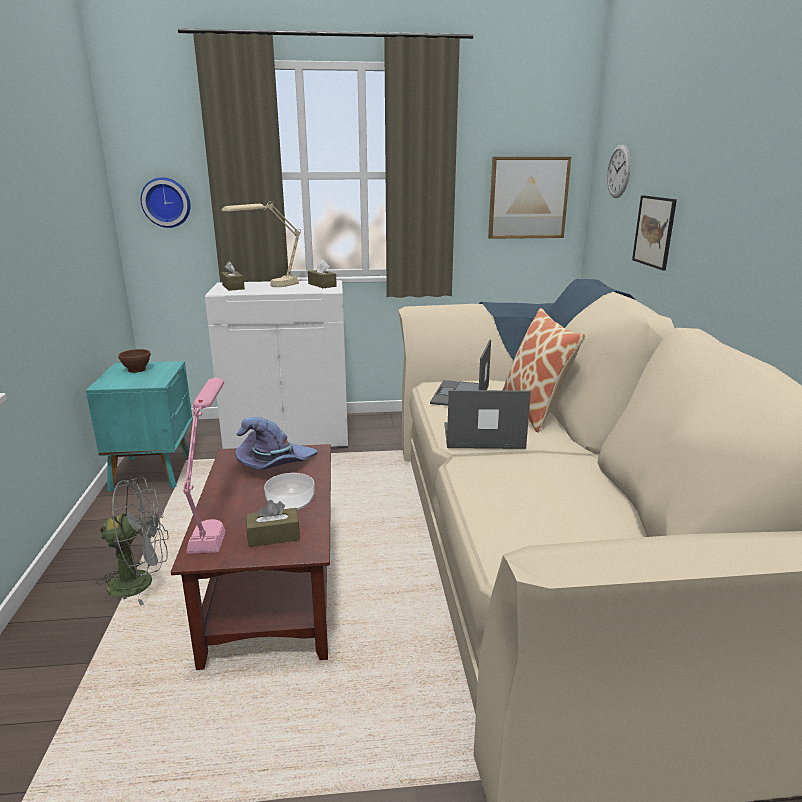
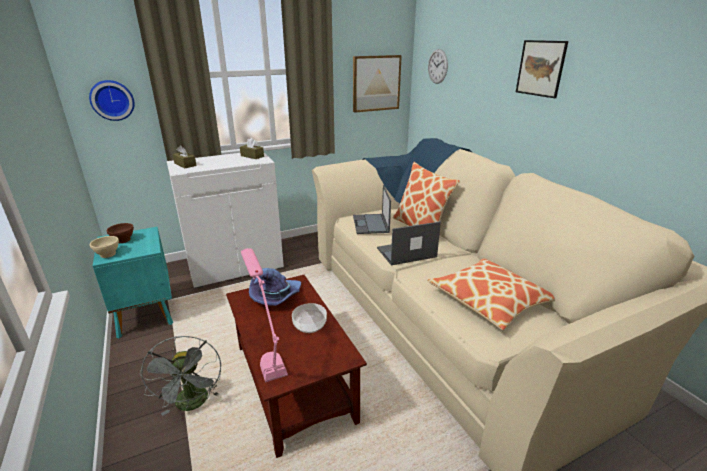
camera: 20 degrees left, 5 degrees up
grey fan [96,477,169,606] -> grey fan turned 105 degrees clockwise [140,336,221,416]
beige table lamp [221,201,301,287] -> none
brown tissue box [246,500,300,547] -> none
picture [632,195,677,270] -> picture moved to [516,40,568,98]
none -> beige bowl [90,236,119,258]
none -> pillow [428,258,555,330]

